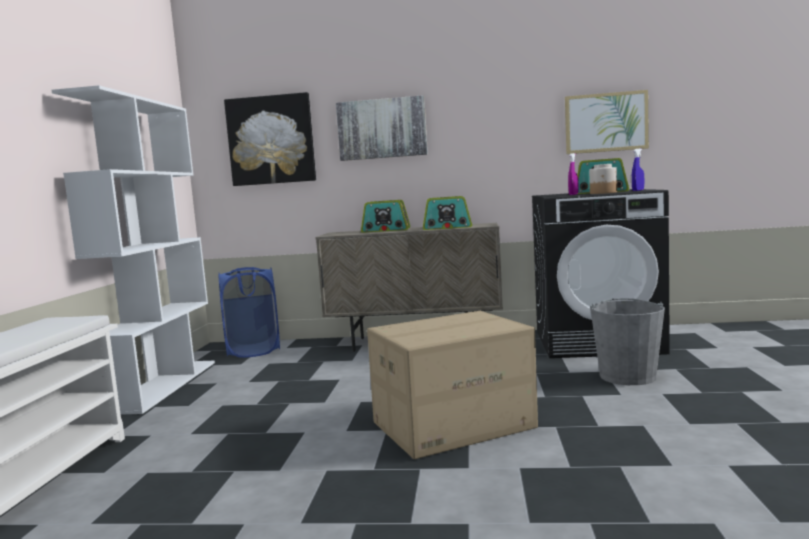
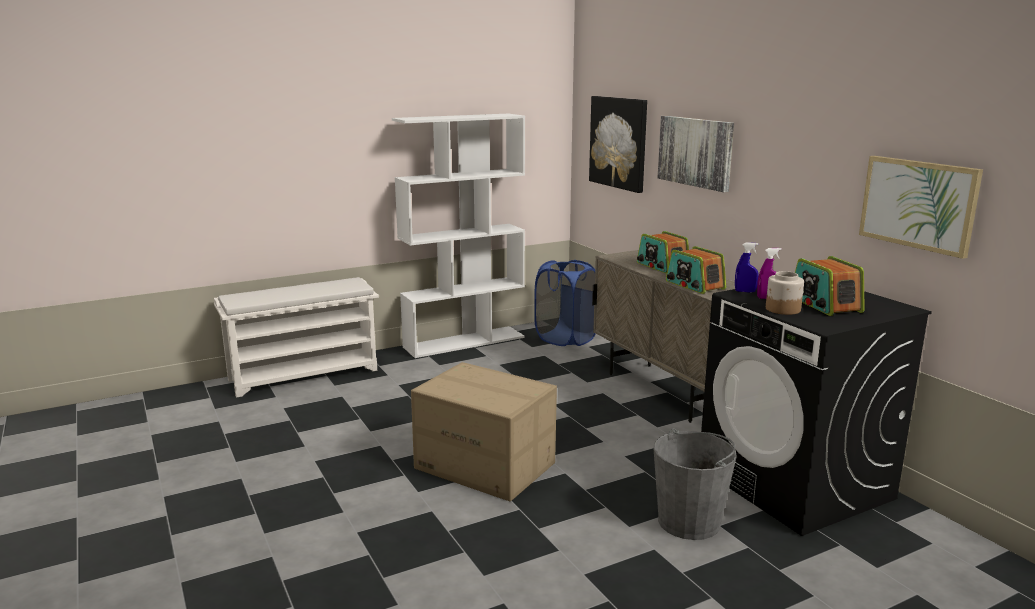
camera: 55 degrees right, 10 degrees up
blue spray bottle [632,148,644,191] -> blue spray bottle moved to [735,242,759,293]

